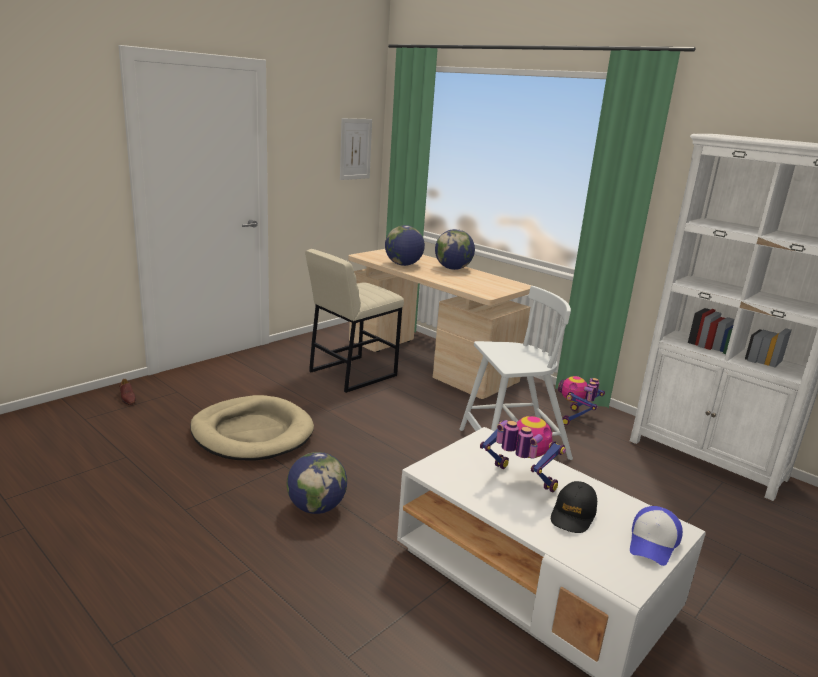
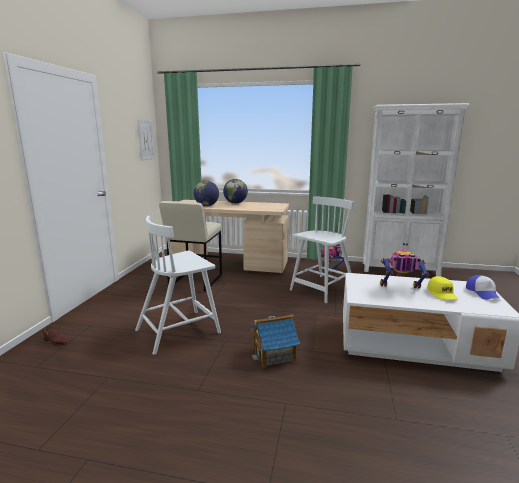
camera: 30 degrees left, 5 degrees down
beige dog bed [190,395,314,461] -> white chair [135,215,221,355]
globe [287,452,347,514] -> toy house [251,314,300,368]
black cap [551,481,597,533] -> yellow cap [427,276,458,300]

